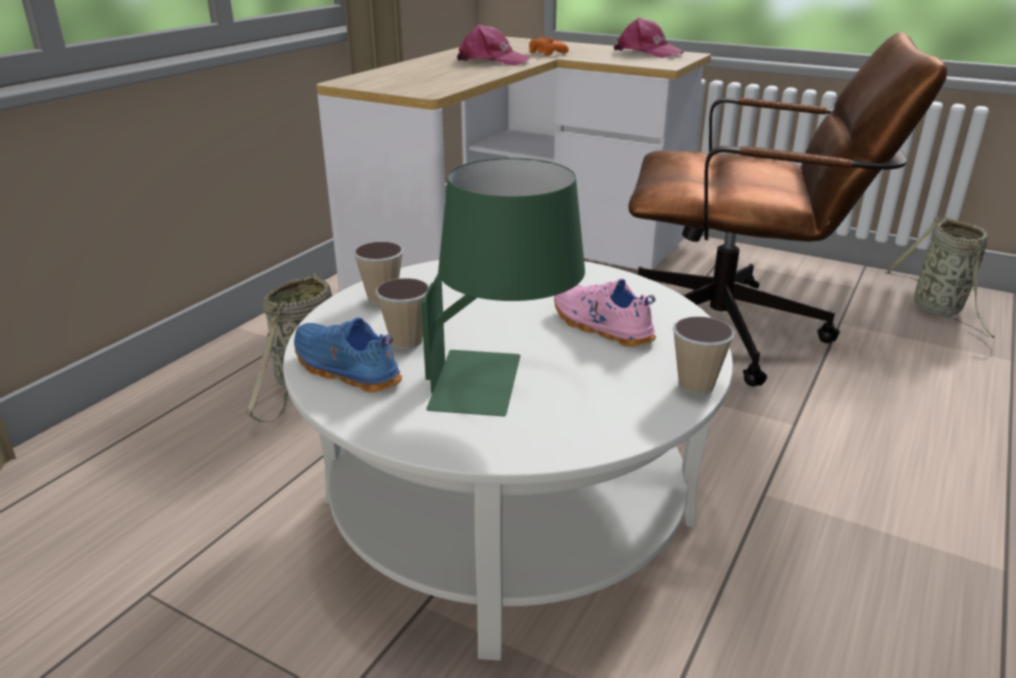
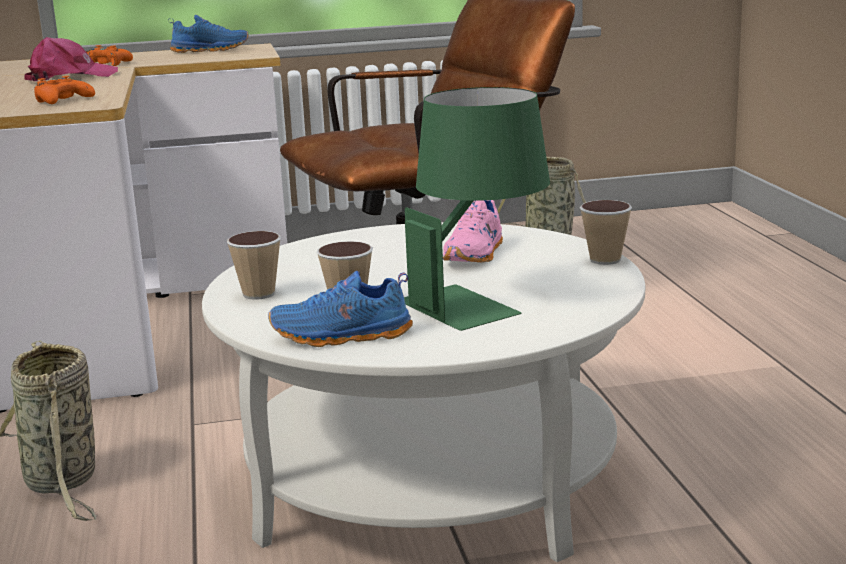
camera: 40 degrees left, 10 degrees down
pink shoe [554,278,656,347] -> pink shoe turned 75 degrees counterclockwise [443,200,503,263]
pink cap [614,17,685,58] -> blue shoe [168,15,249,53]
none -> orange game controller [34,76,95,104]

